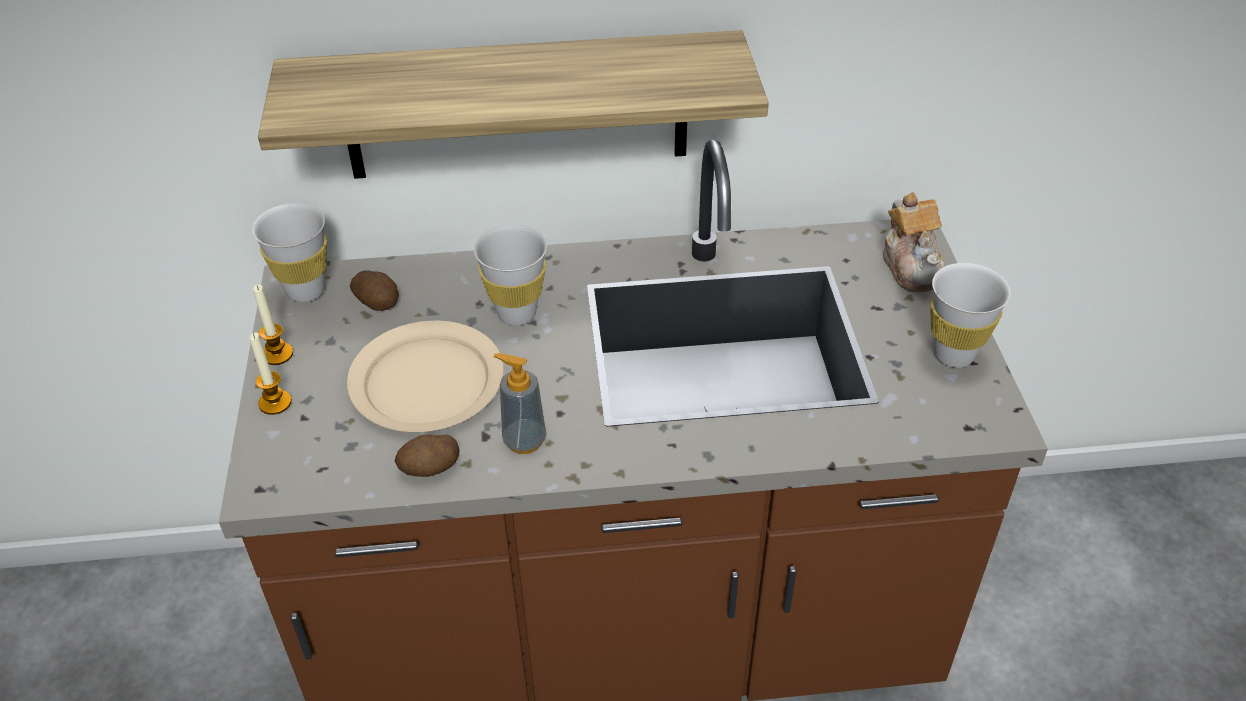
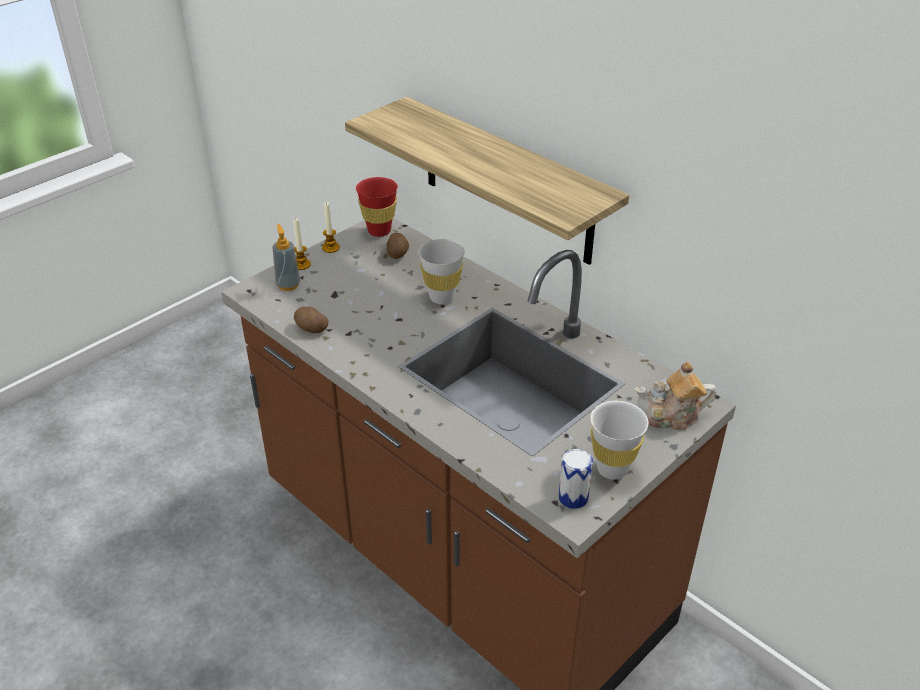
camera: 50 degrees right, 5 degrees down
white cup [252,203,327,302] -> red cup [356,177,398,237]
beige plate [347,321,504,432] -> none
soap dispenser [494,353,546,454] -> soap dispenser moved to [273,224,300,291]
teapot [883,192,945,292] -> teapot turned 45 degrees clockwise [635,362,716,430]
none -> can [559,449,593,509]

